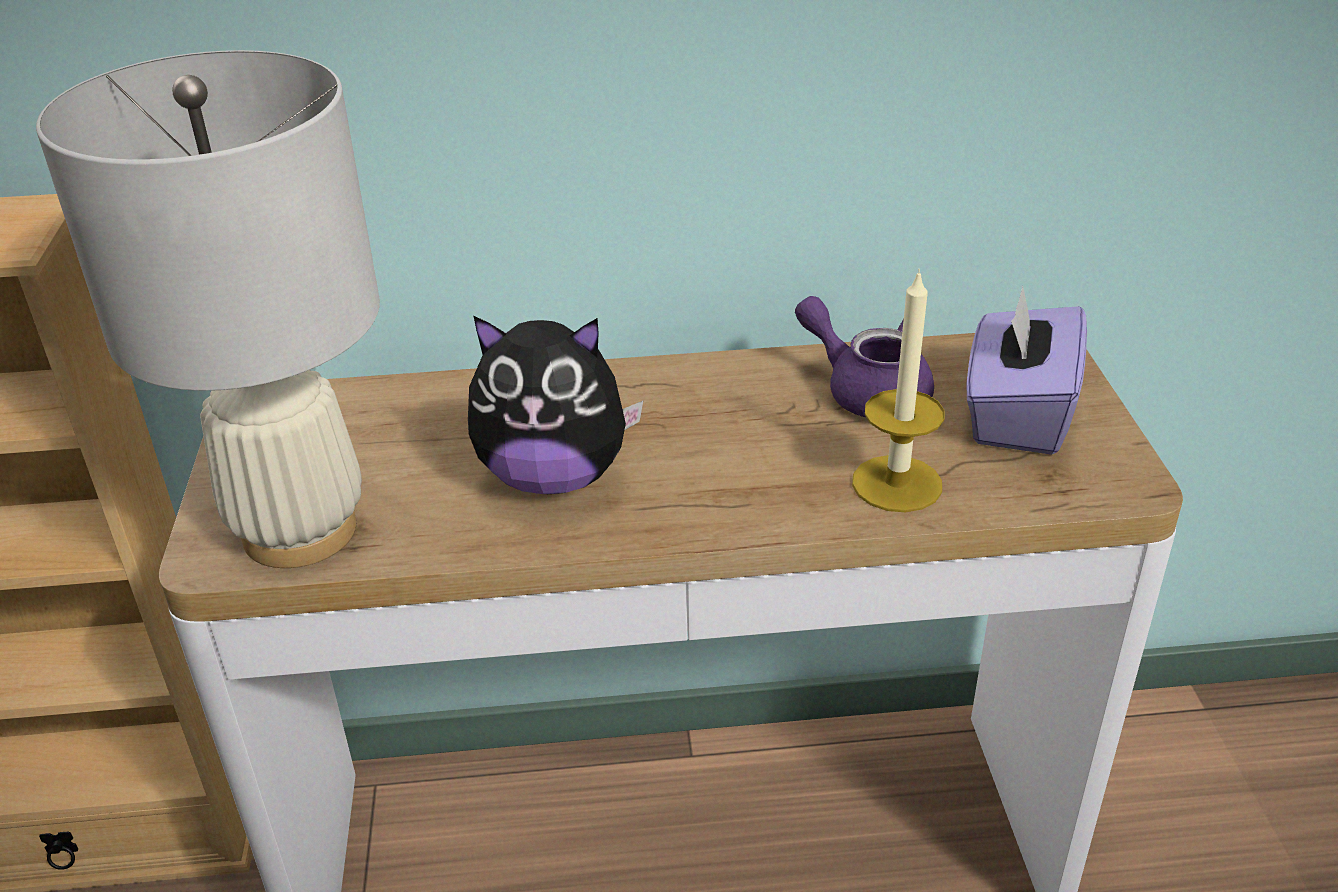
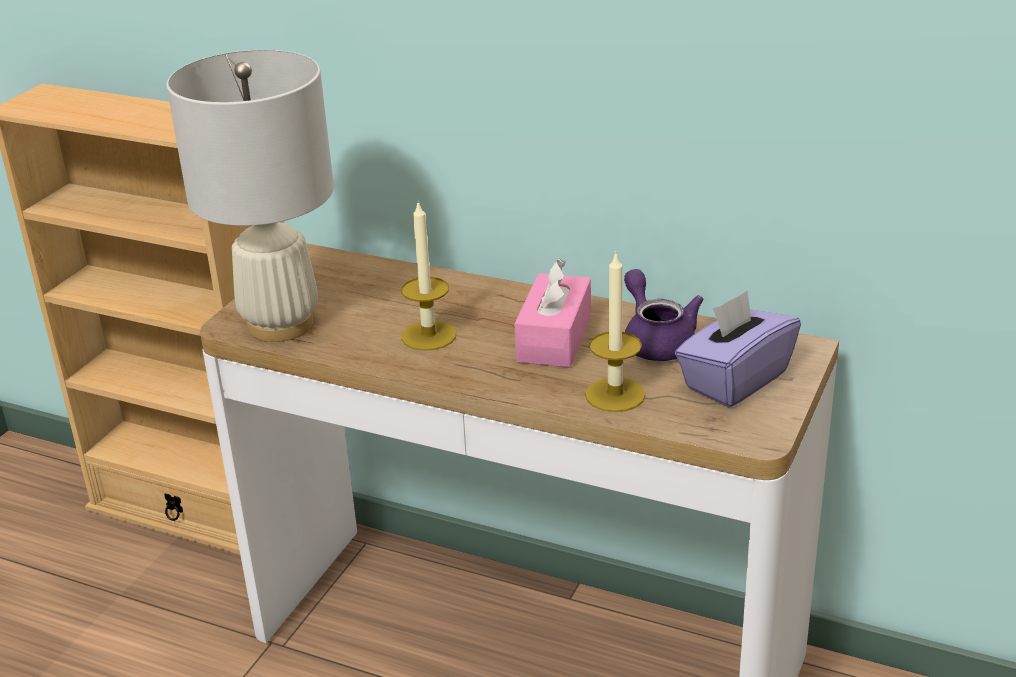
camera: 30 degrees right, 5 degrees down
plush toy [468,315,643,494] -> candle [401,200,456,351]
none -> pink tissue box [514,258,591,368]

